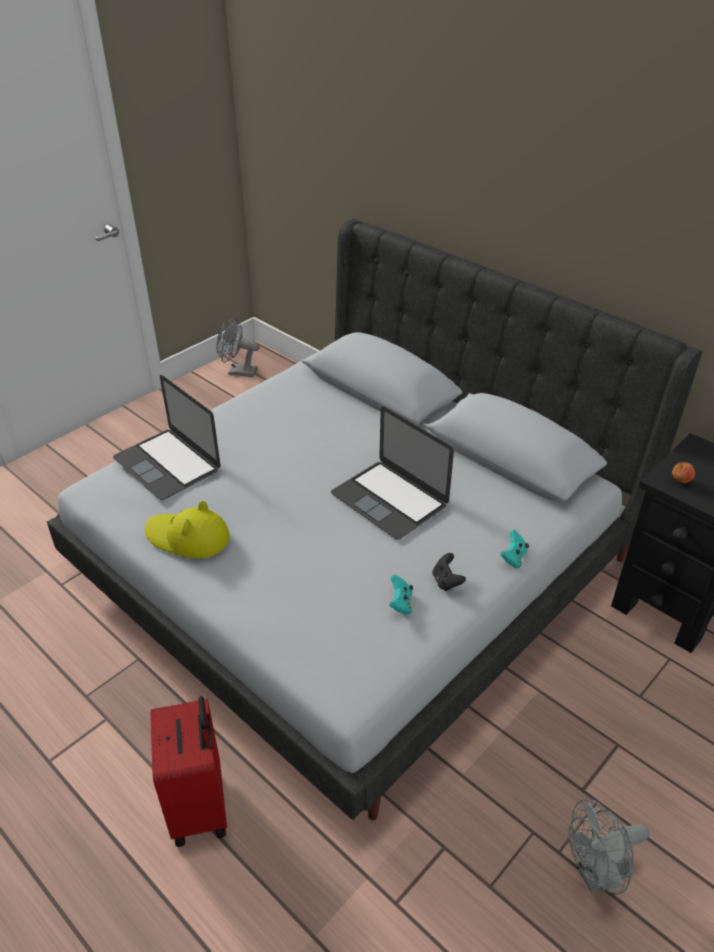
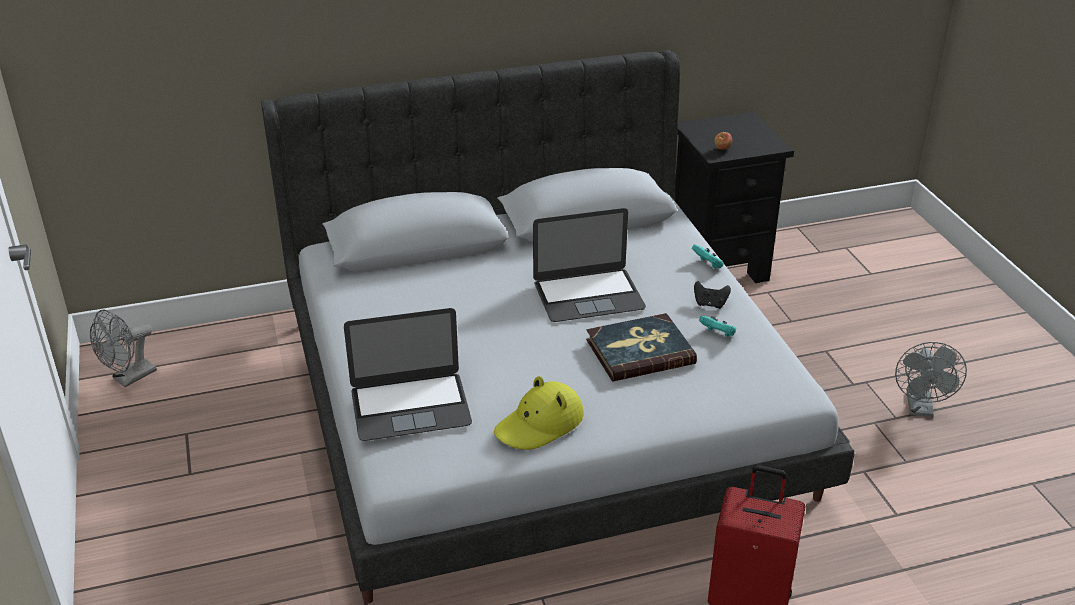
camera: 60 degrees left, 5 degrees down
none -> book [586,313,697,382]

